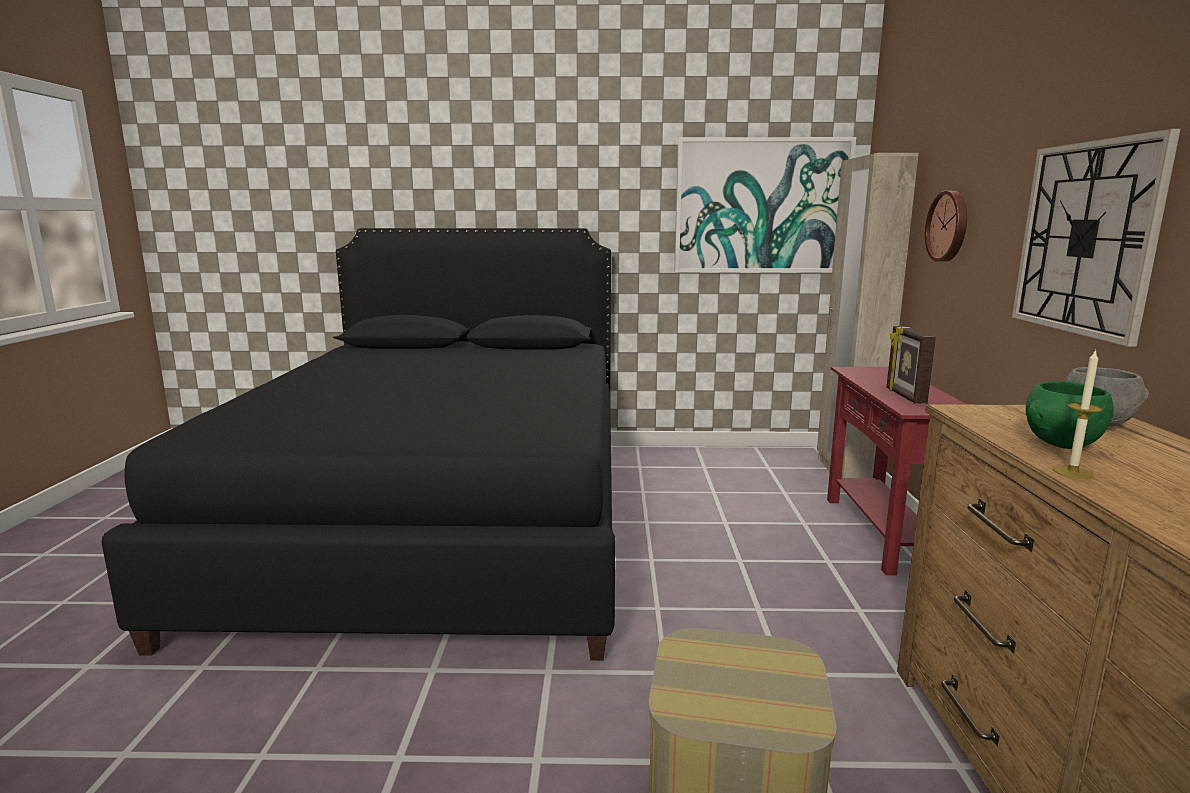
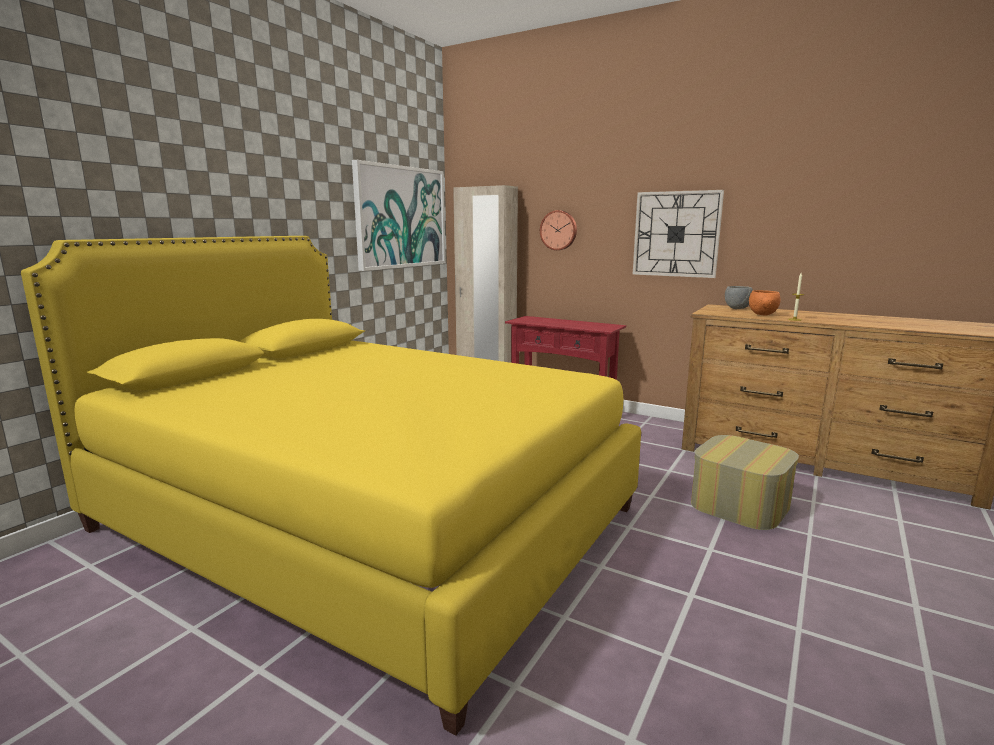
camera: 60 degrees left, 0 degrees up
black bed [101,228,615,661] -> yellow bed [21,236,641,736]
picture frame [887,326,936,404] -> none
green bowl [1026,381,1114,449] -> orange bowl [749,290,781,315]

